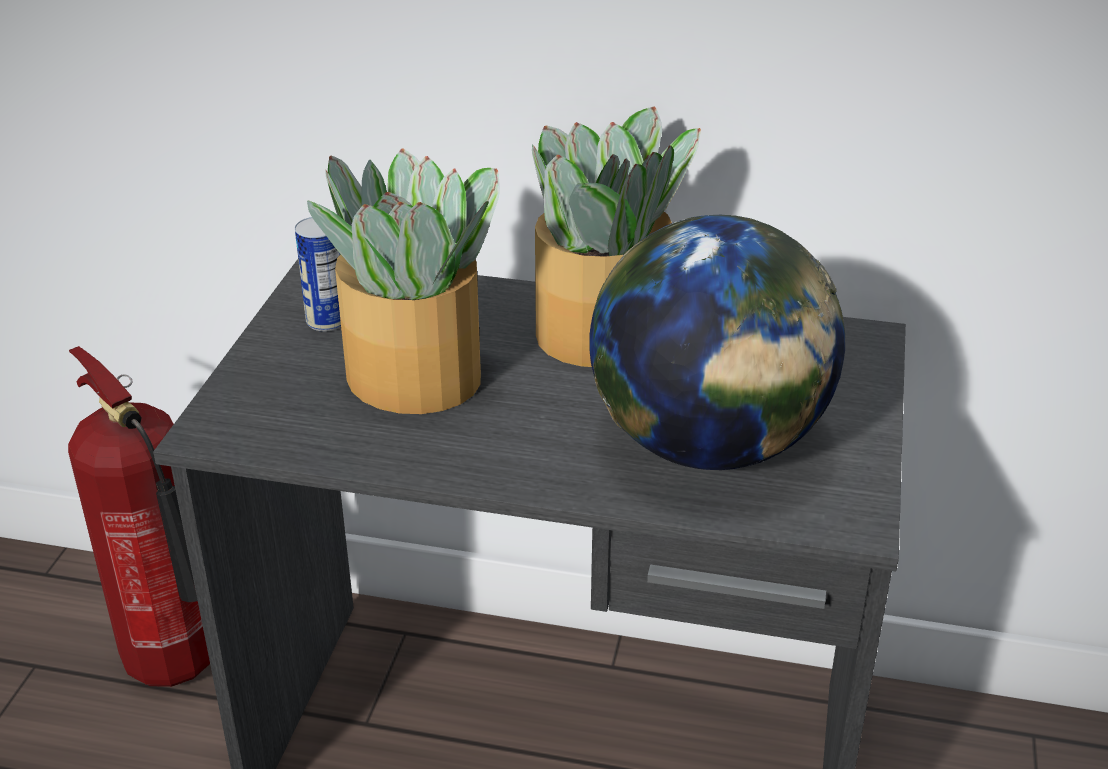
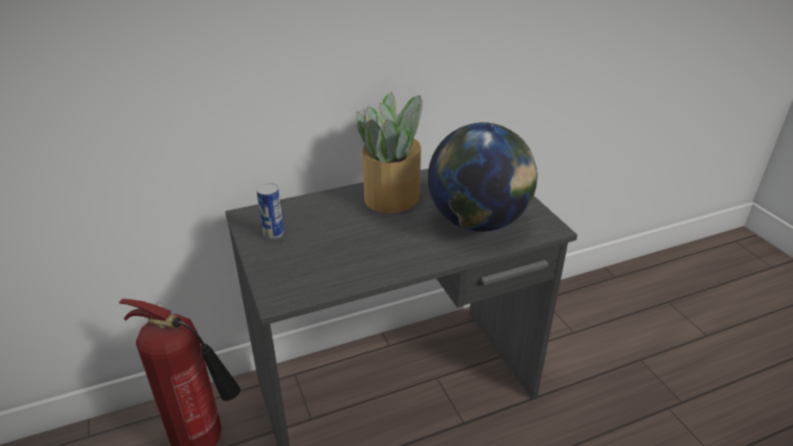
camera: 35 degrees left, 0 degrees up
potted plant [307,149,500,414] -> none

